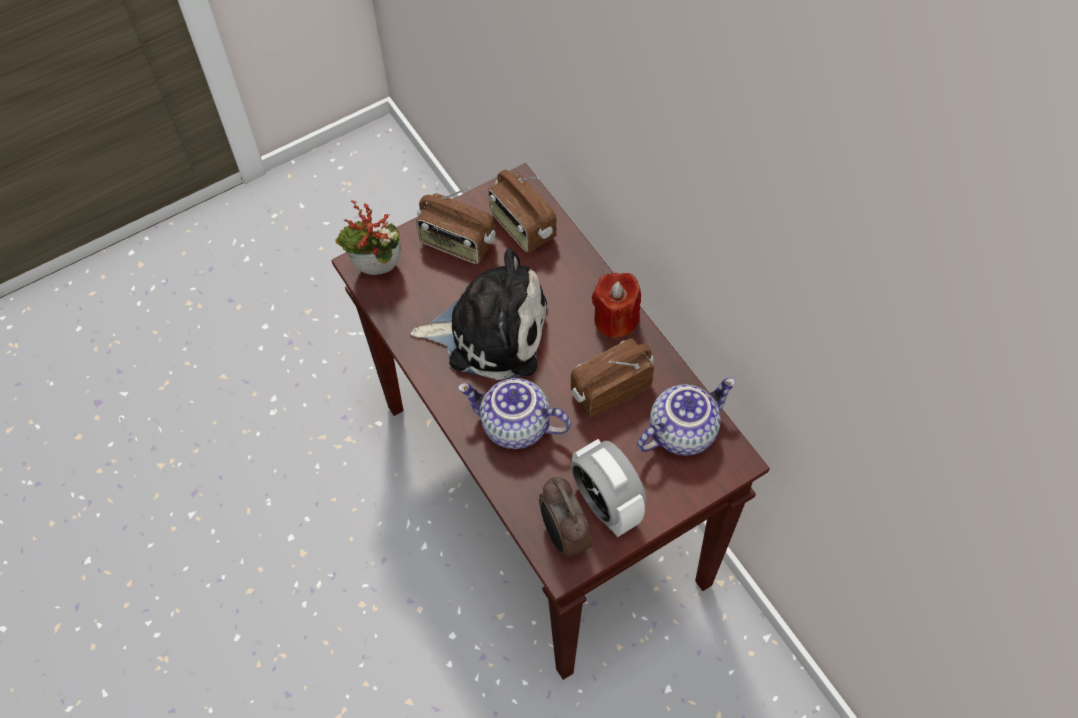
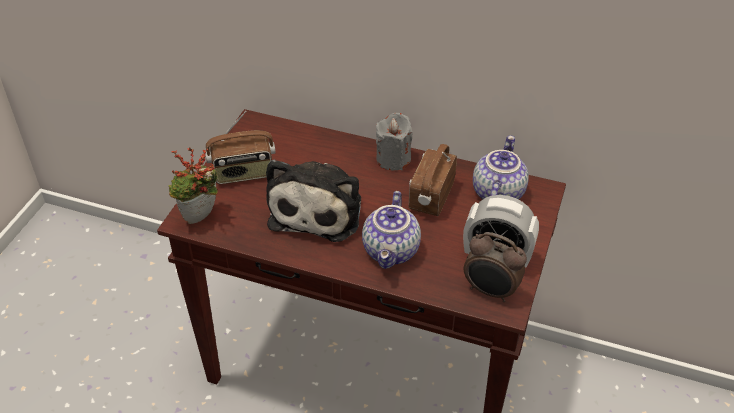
camera: 40 degrees left, 15 degrees down
plush toy [410,248,547,380] -> plush toy turned 135 degrees clockwise [266,160,361,242]
teapot [458,378,571,449] -> teapot turned 60 degrees counterclockwise [362,191,421,269]
radio [488,170,557,253] -> none
red candle [592,273,641,339] -> grey candle [376,113,413,171]

